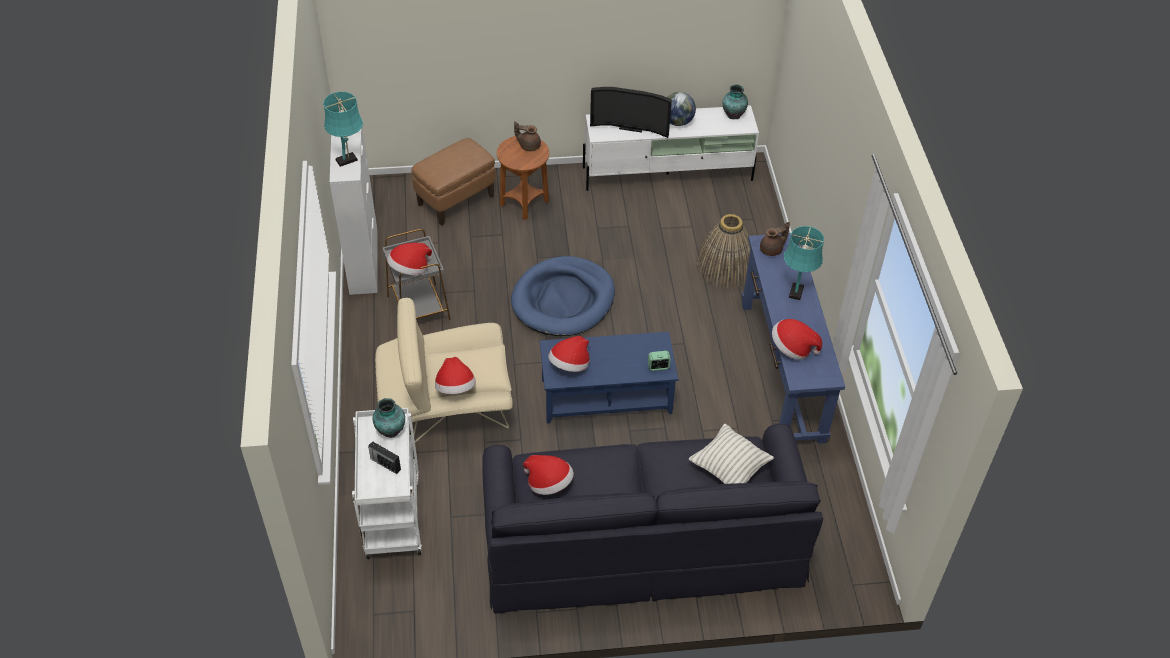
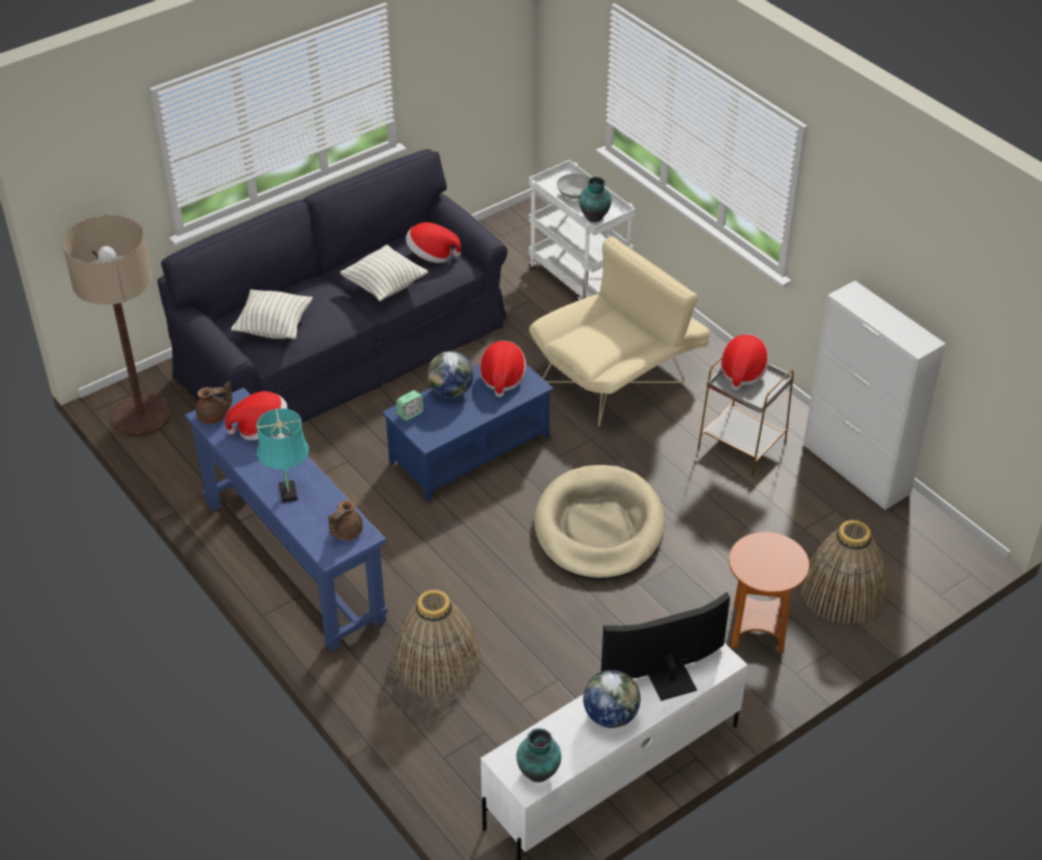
camera: 150 degrees right, 5 degrees down
turquoise table lamp [323,92,363,167] -> none
radio [368,441,401,474] -> grey bowl [557,174,589,199]
brown ottoman [411,138,496,226] -> basket [800,520,886,625]
hat [435,357,476,394] -> none
blue dog bed [511,256,615,336] -> beige dog bed [534,465,665,581]
brown teapot [514,121,541,151] -> brown teapot moved to [196,381,232,424]
none -> floor lamp [62,215,171,437]
none -> pillow [340,245,428,301]
none -> globe [427,351,473,398]

